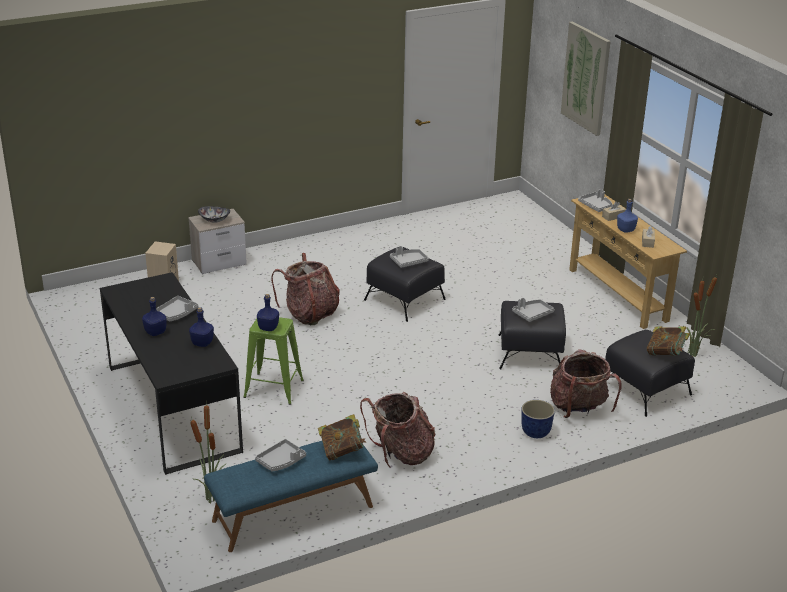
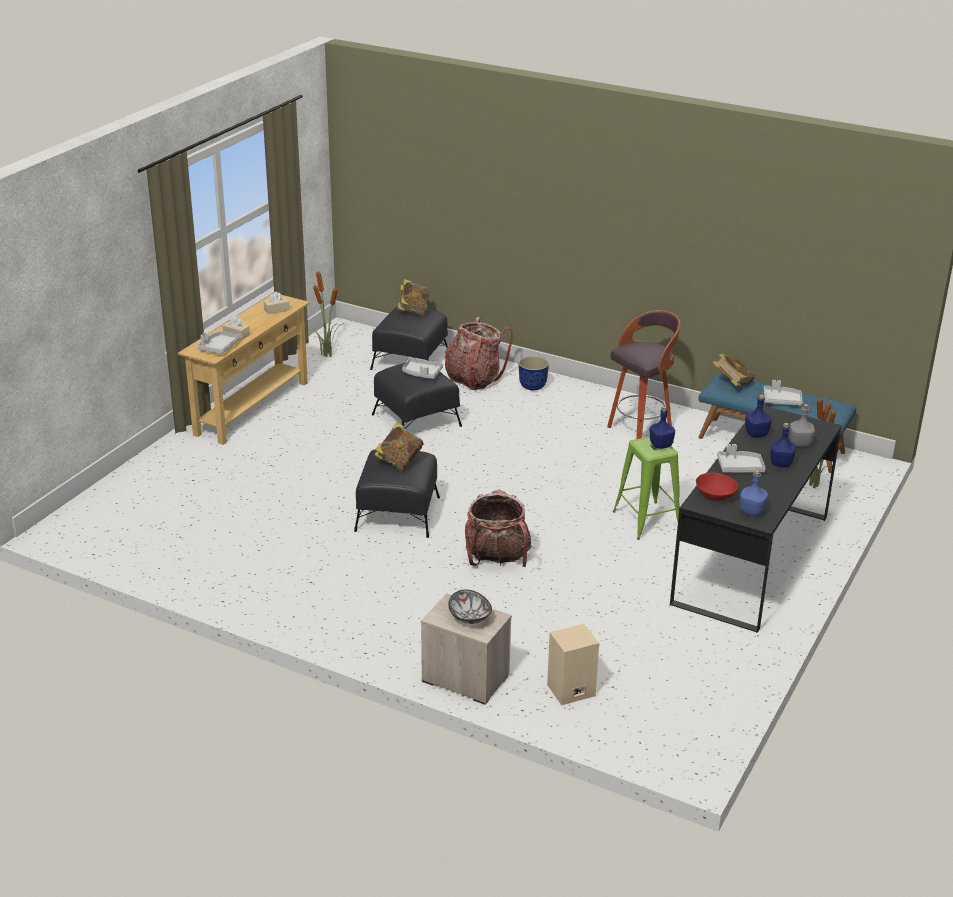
camera: 125 degrees left, 0 degrees up
backpack [360,392,435,468] -> stool [607,310,680,439]
grey tray [390,246,429,268] -> book [374,422,424,471]
picture [561,21,611,136] -> none
blue bottle [617,199,638,233] -> blue bottle moved to [740,470,768,516]
none -> red bowl [696,473,738,501]
none -> grey bottle [789,404,815,447]

